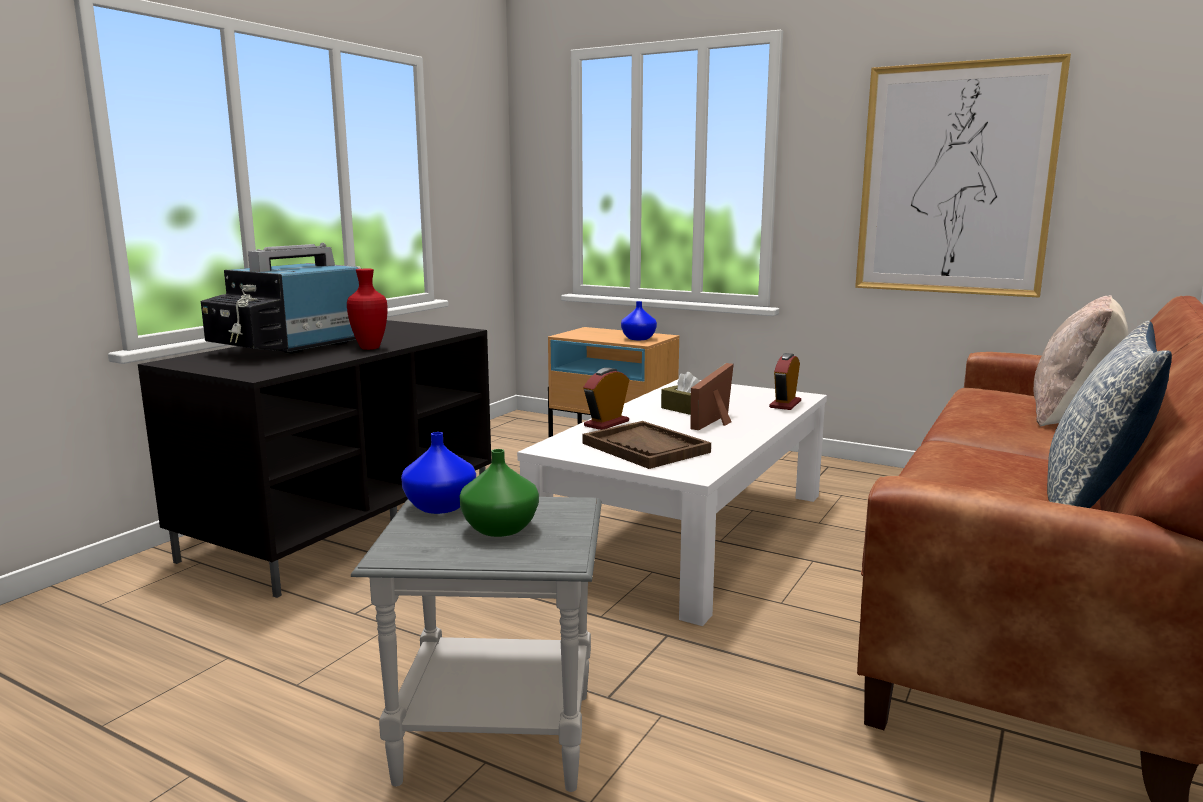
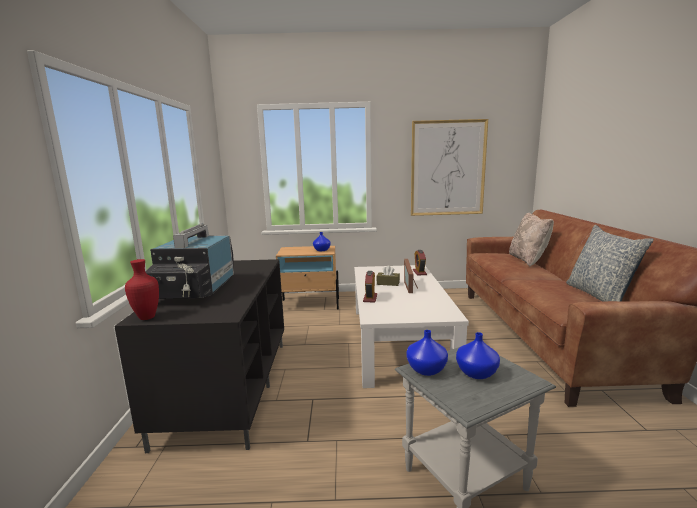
camera: 30 degrees left, 0 degrees up
red vase [347,269,387,350] -> red vase moved to [125,259,159,320]
green vase [459,449,539,537] -> blue vase [456,332,500,379]
brown tray [582,421,711,469] -> none

